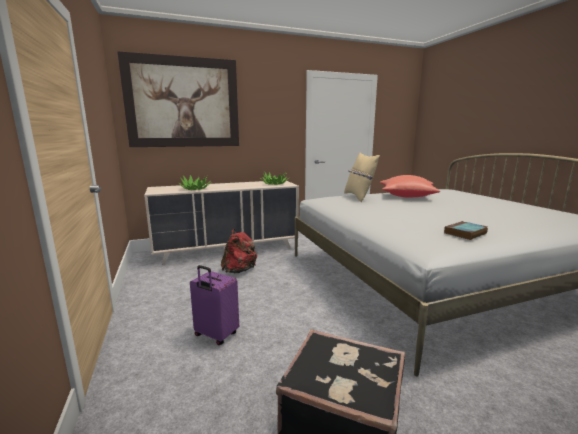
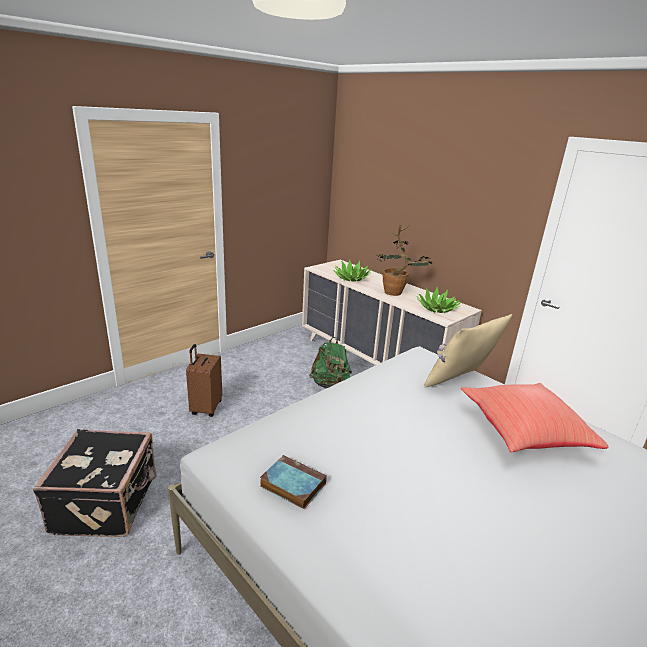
camera: 65 degrees right, 10 degrees up
picture [117,51,239,147] -> none
purple suitcase [190,265,239,345] -> brown suitcase [186,344,222,417]
red backpack [221,228,257,273] -> green backpack [309,337,352,388]
none -> potted plant [377,224,433,296]

